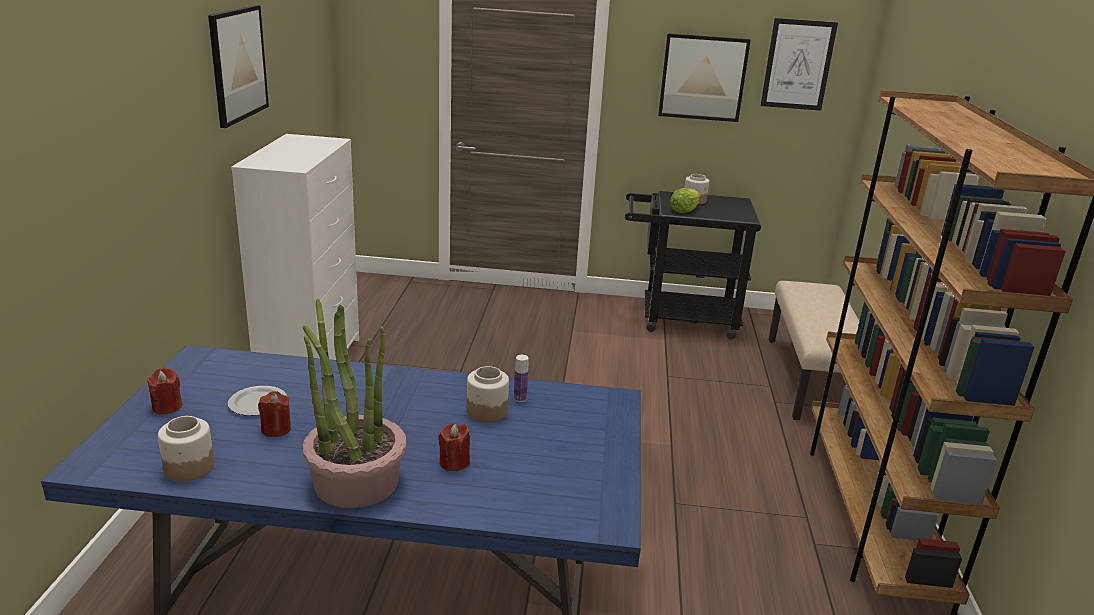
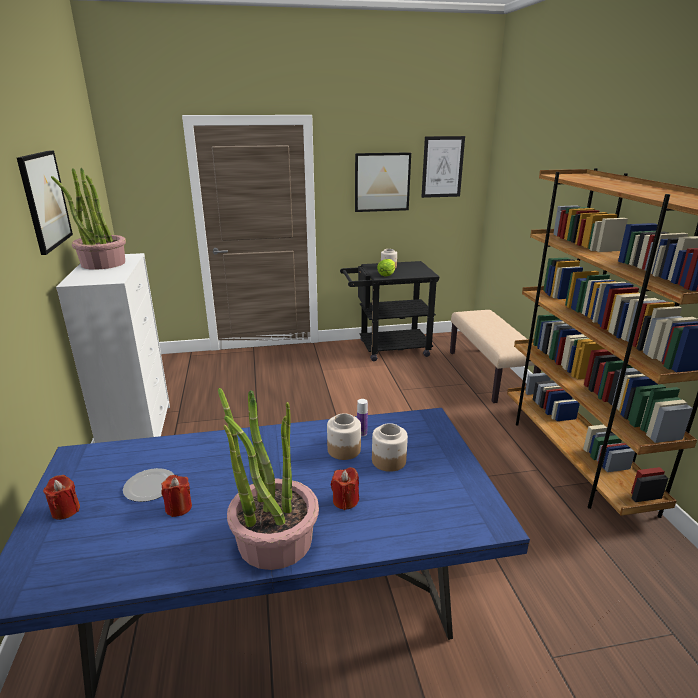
camera: 15 degrees left, 0 degrees up
jar [158,416,214,481] -> jar moved to [372,423,408,472]
none -> potted plant [51,168,126,270]

